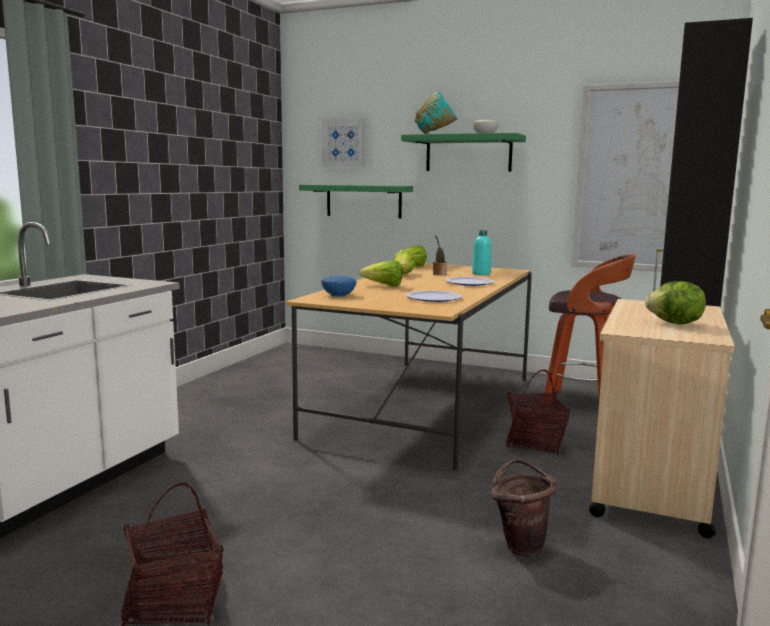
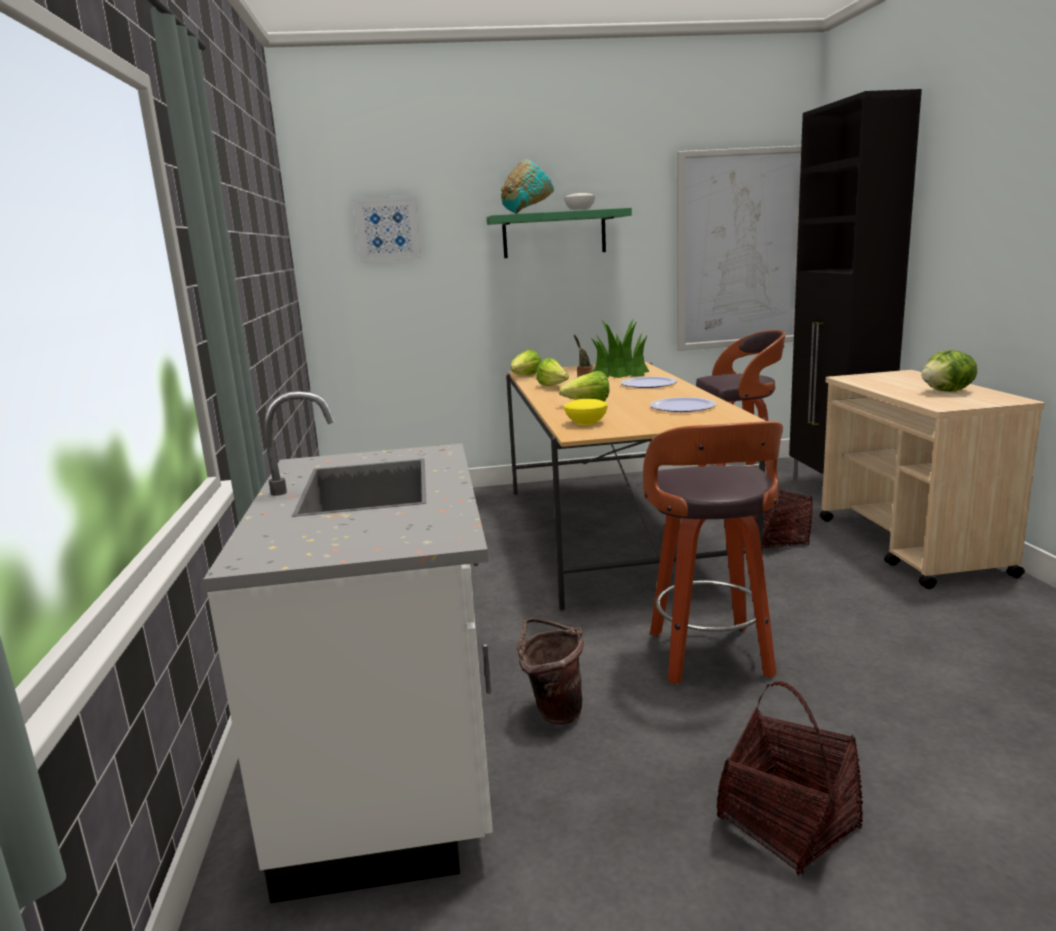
camera: 30 degrees left, 5 degrees up
green shelf [299,185,413,218] -> none
blue bowl [321,276,357,297] -> yellow bowl [564,399,608,426]
turquoise bottle [472,230,491,275] -> potted plant [591,319,650,378]
brown bucket [491,459,557,557] -> brown bucket moved to [517,618,584,725]
none -> stool [643,421,783,685]

